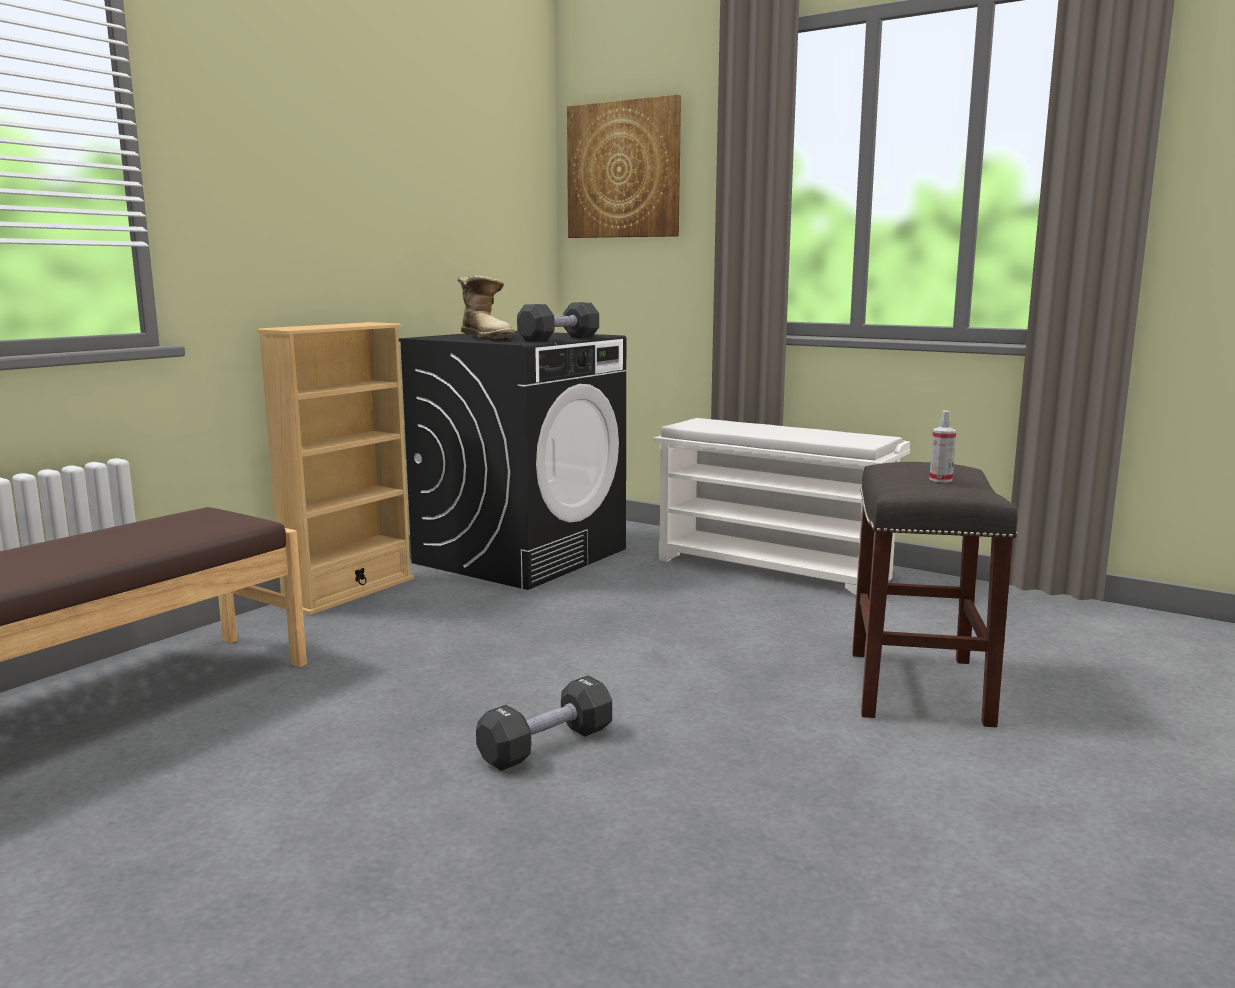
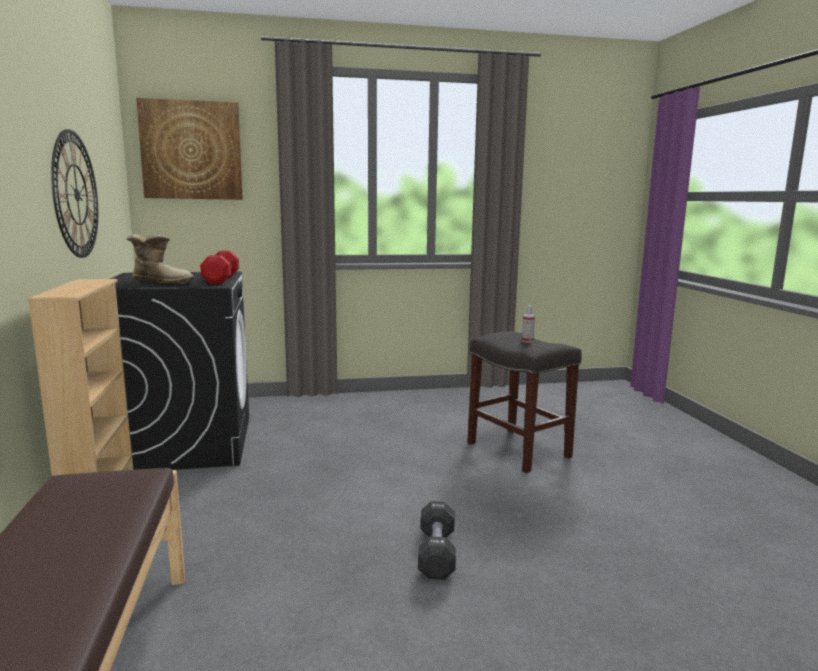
camera: 45 degrees left, 0 degrees up
black dumbbell [517,302,599,342] -> red dumbbell [200,251,239,284]
white shoe rack [653,418,911,595] -> none
none -> wall clock [51,129,98,258]

